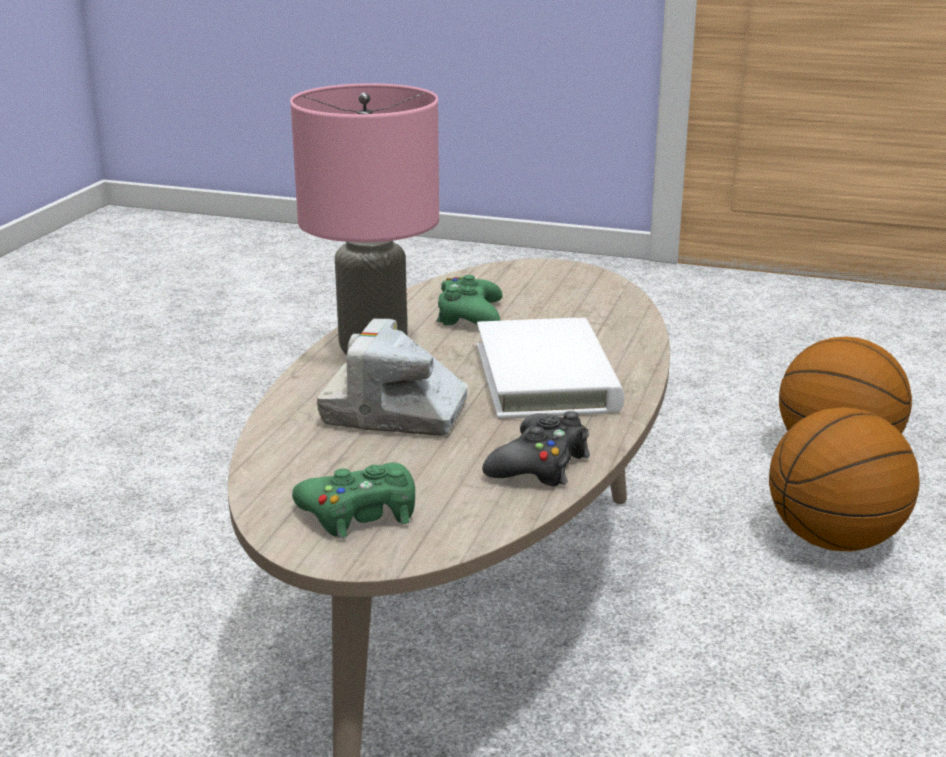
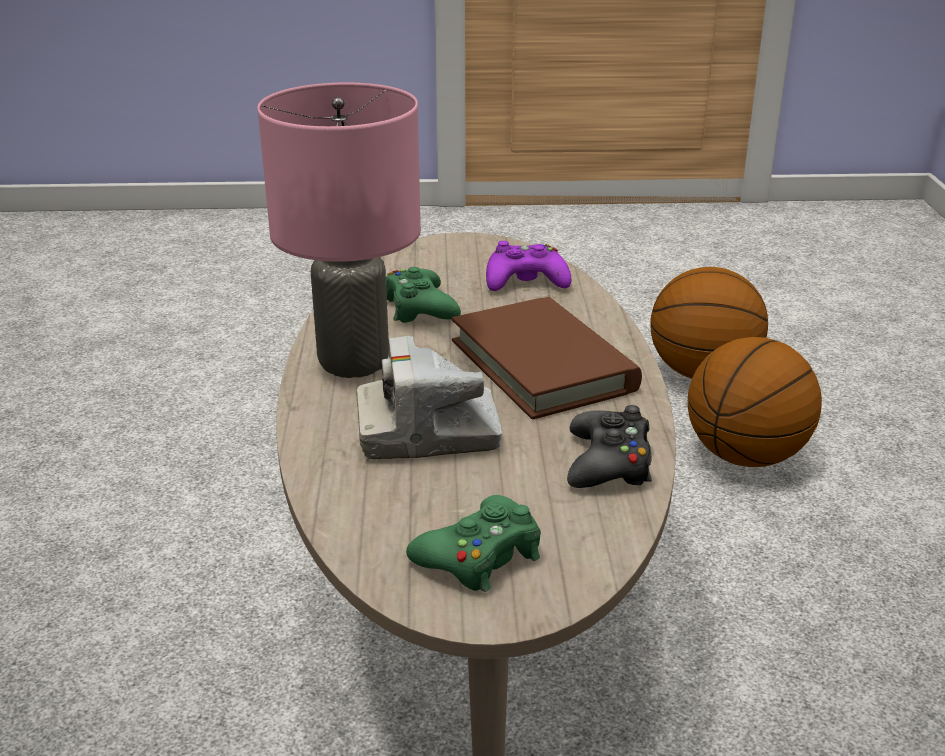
camera: 20 degrees left, 5 degrees up
white book [477,318,624,419] -> brown book [452,297,642,420]
none -> purple game controller [486,241,571,291]

